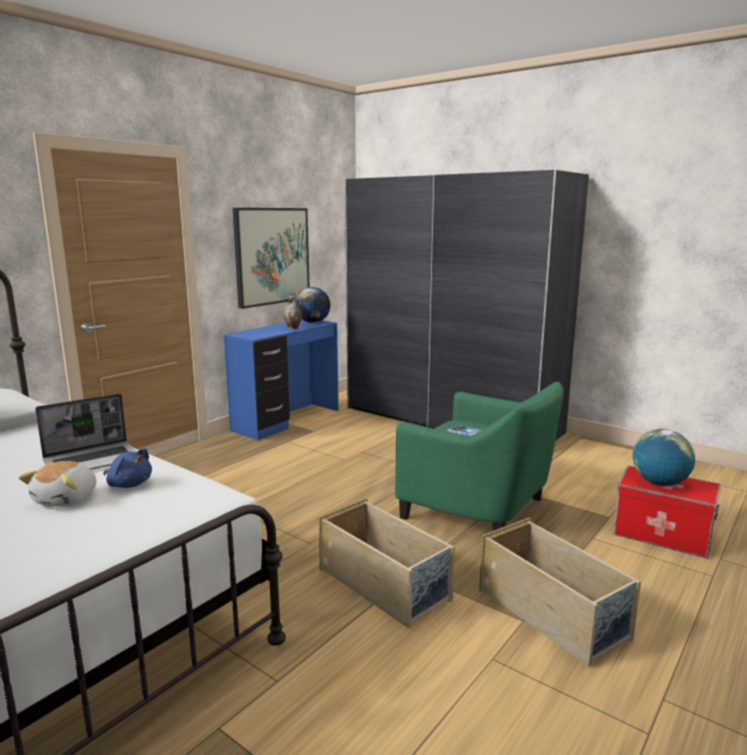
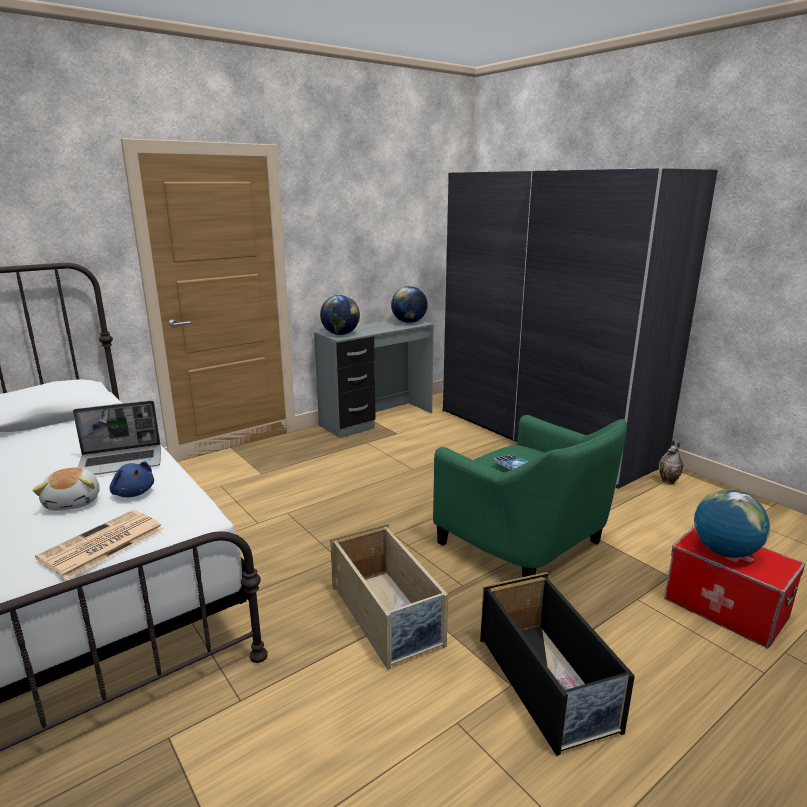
camera: 15 degrees right, 5 degrees up
plush toy [18,461,97,507] -> plush toy turned 45 degrees counterclockwise [33,467,100,511]
blue desk [224,320,339,440] -> grey desk [314,319,434,438]
picture [233,208,310,309] -> none
vase [284,291,302,330] -> vase moved to [659,440,683,484]
beige storage box [479,517,641,667] -> black storage box [480,572,635,756]
none -> newspaper [35,510,164,580]
none -> globe [320,295,360,335]

